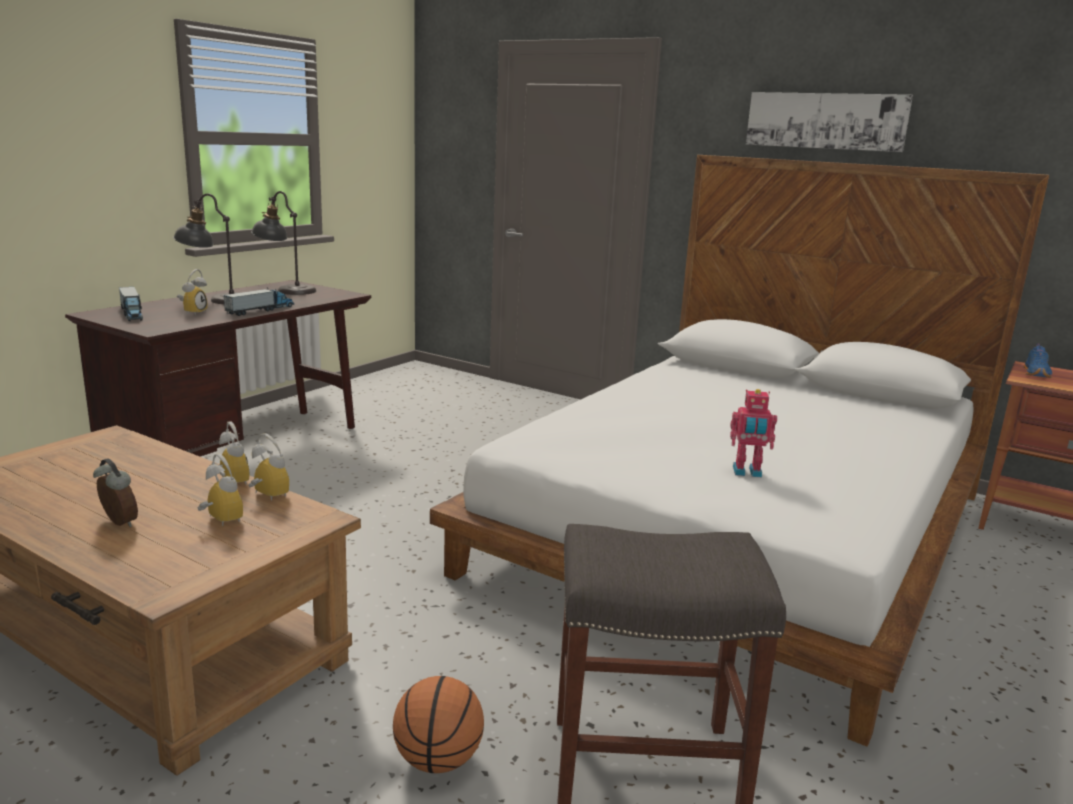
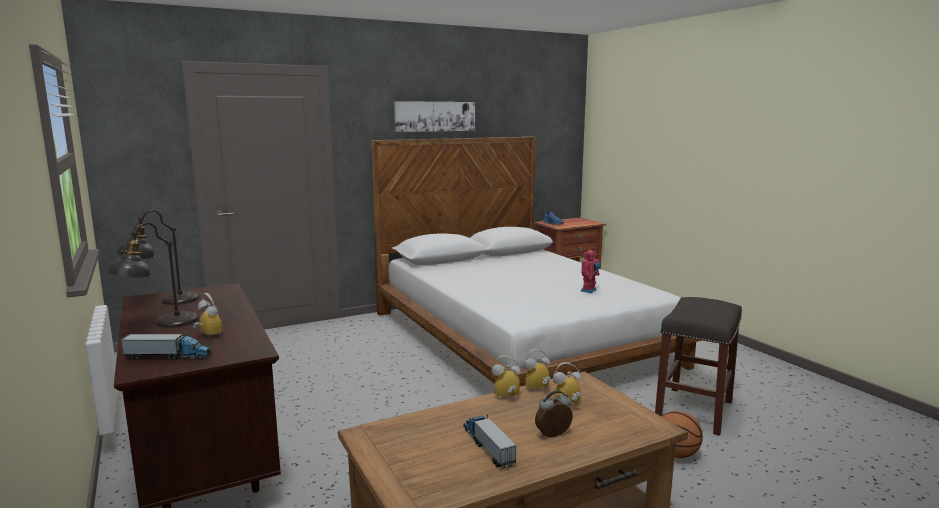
camera: 60 degrees left, 5 degrees down
toy truck [223,287,295,316] -> toy truck moved to [463,415,517,468]

